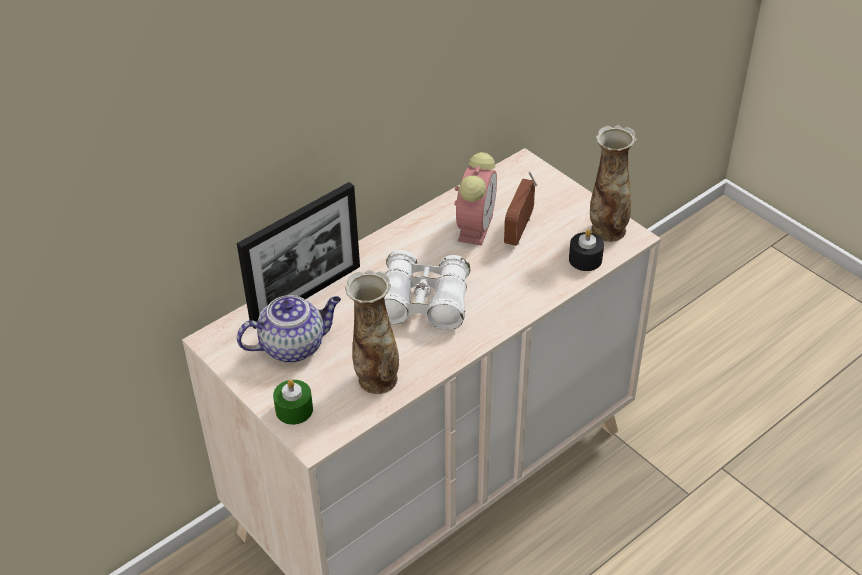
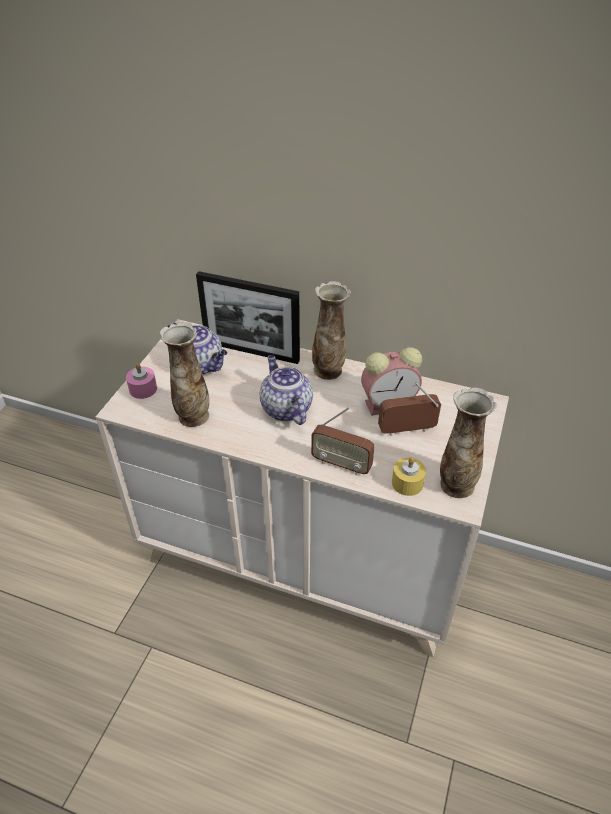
camera: 60 degrees right, 0 degrees up
green candle [273,380,313,425] -> pink candle [126,364,157,399]
white binoculars [384,250,471,330] -> teapot [260,355,313,425]
black candle [569,229,604,271] -> yellow candle [392,457,426,496]
none -> radio [311,407,375,476]
none -> vase [312,281,351,380]

